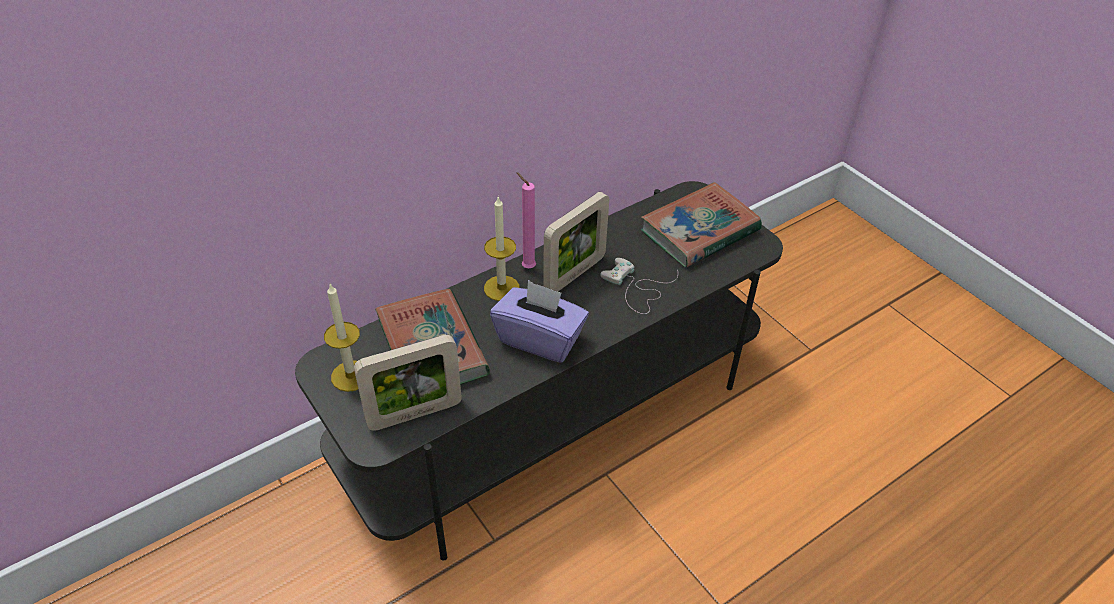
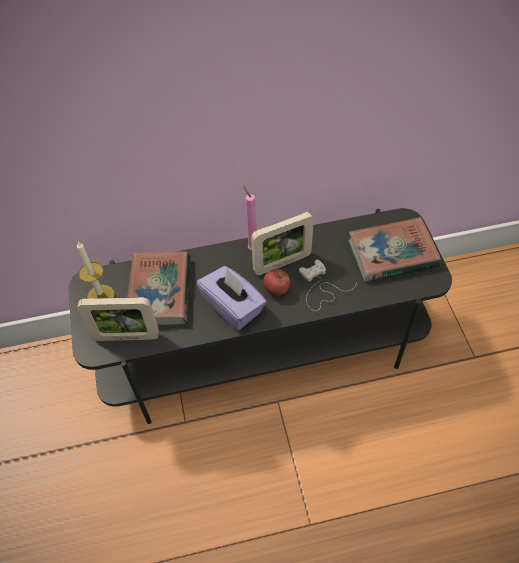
camera: 25 degrees right, 10 degrees up
candle [484,197,520,301] -> none
none -> apple [263,269,290,296]

